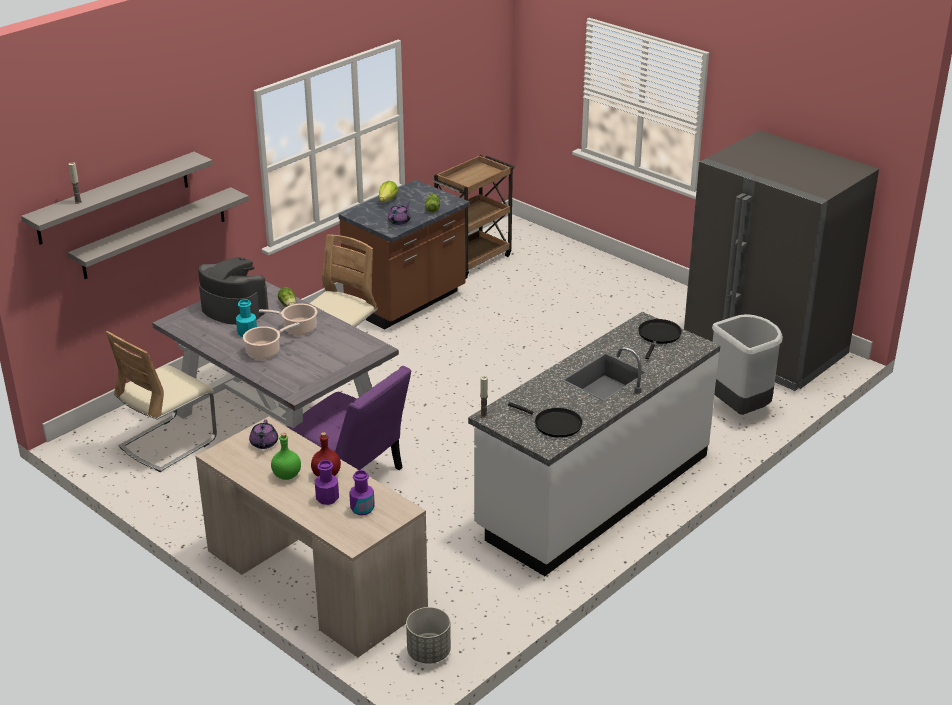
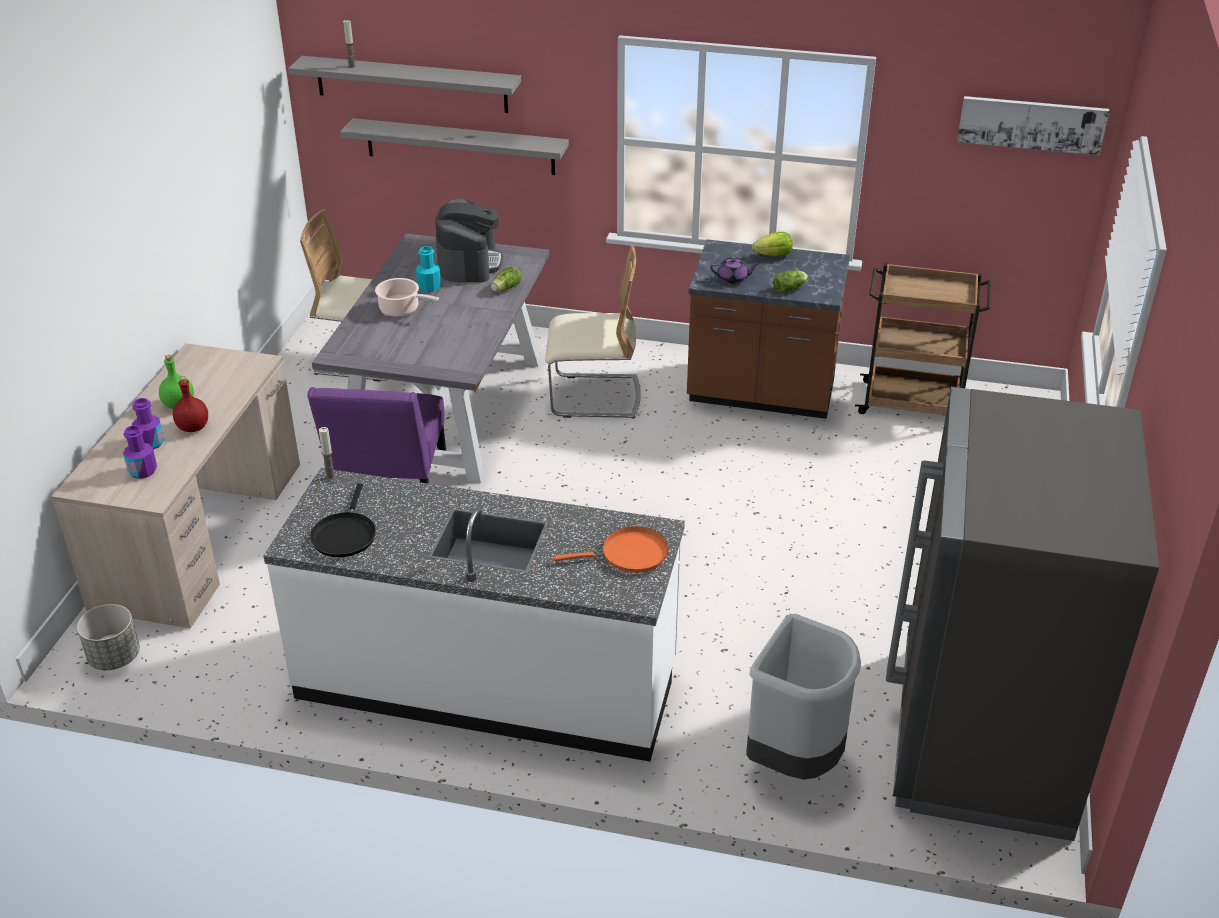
camera: 60 degrees right, 5 degrees up
purple teapot [249,419,278,449] -> none
cooking pot [259,303,317,335] -> none
black frying pan [638,319,682,359] -> orange frying pan [554,526,669,573]
none -> picture [957,96,1109,155]

